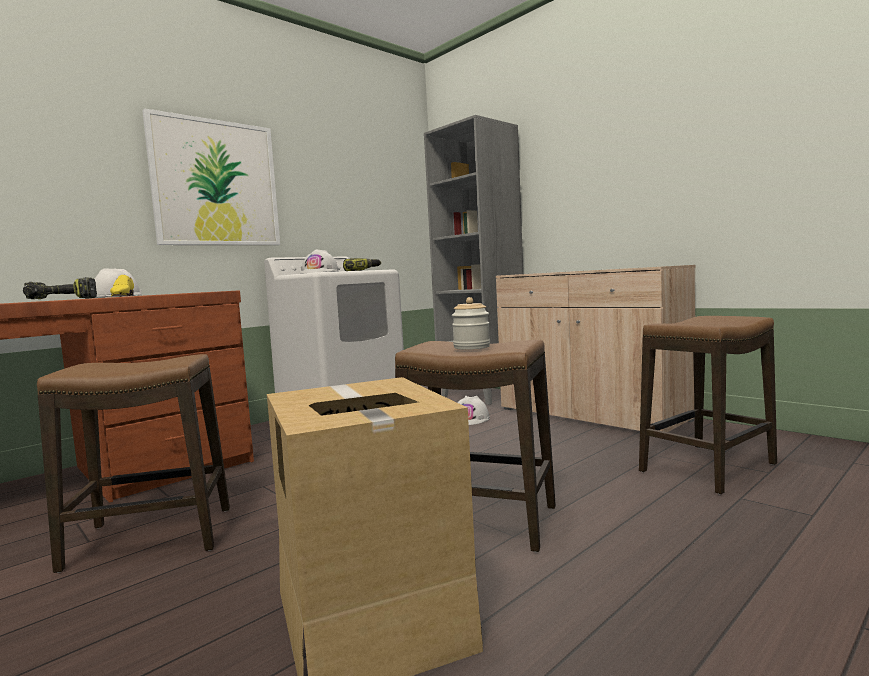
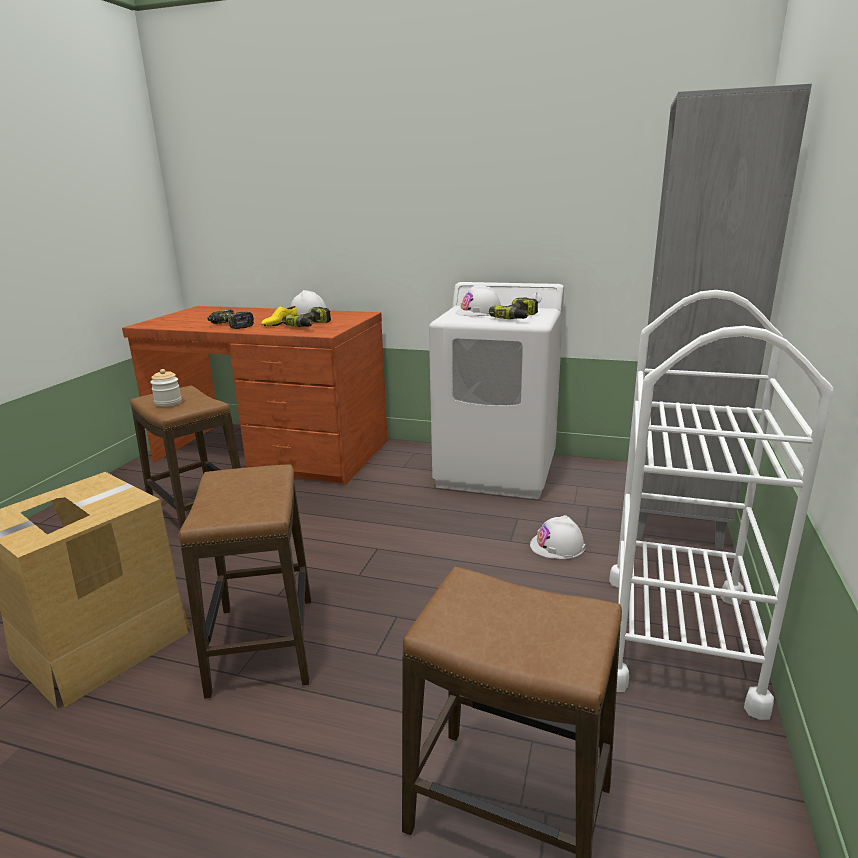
camera: 60 degrees right, 15 degrees up
picture [142,108,280,245] -> none
jar [452,297,490,350] -> jar moved to [150,369,182,406]
beige cabinet [496,265,695,432] -> white cart [609,290,833,720]
none -> power drill [282,307,331,327]

